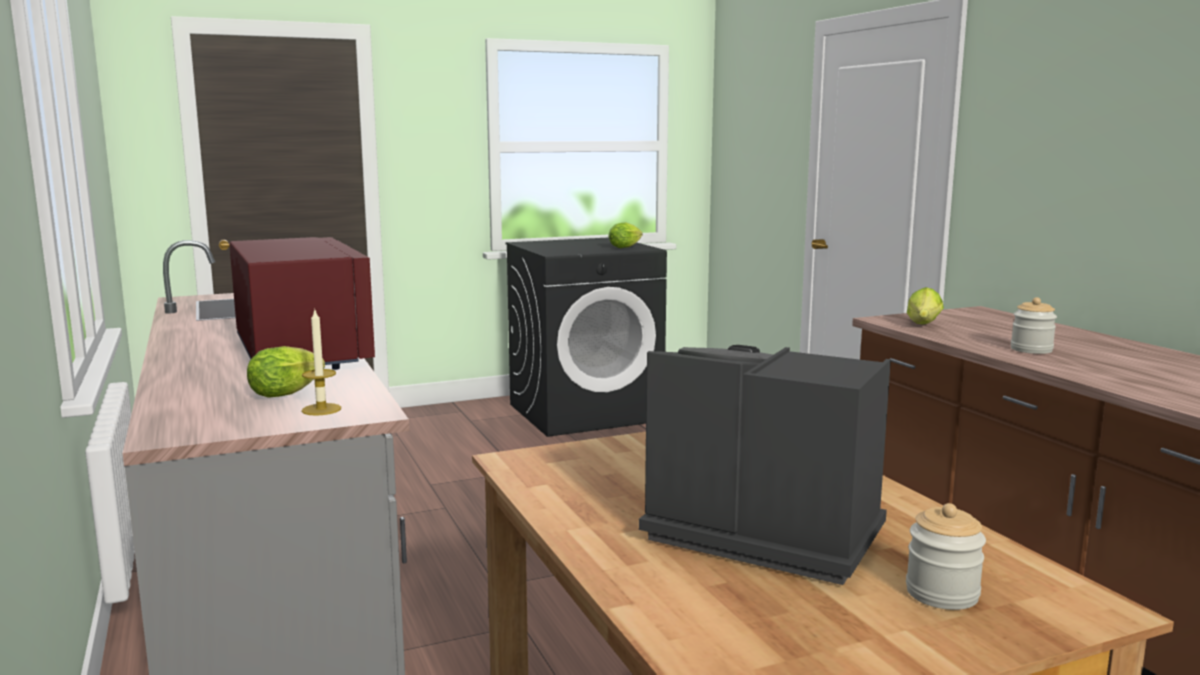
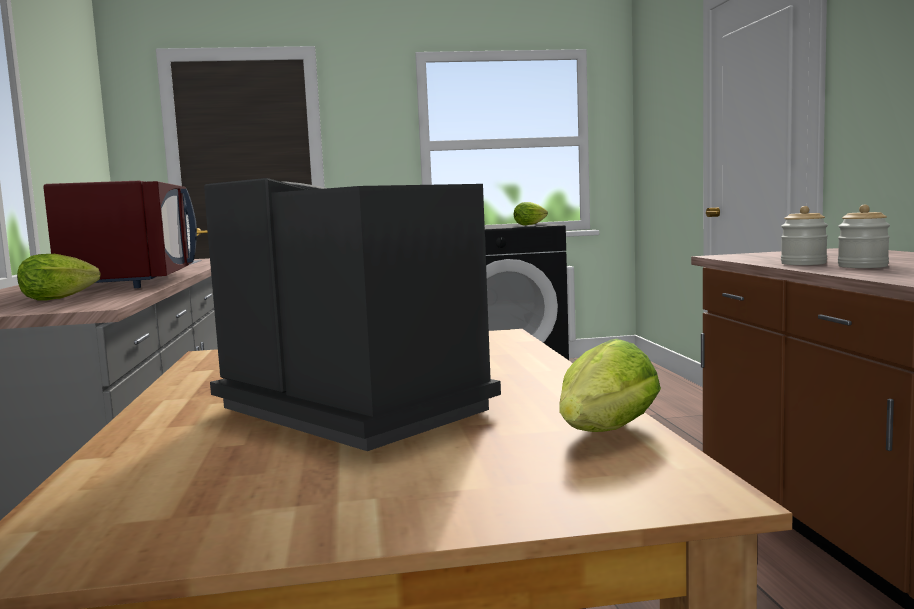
camera: 15 degrees right, 5 degrees down
candle [302,310,341,416] -> none
jar [906,503,986,610] -> jar moved to [781,206,828,265]
lettuce [907,287,944,324] -> lettuce moved to [559,339,661,432]

